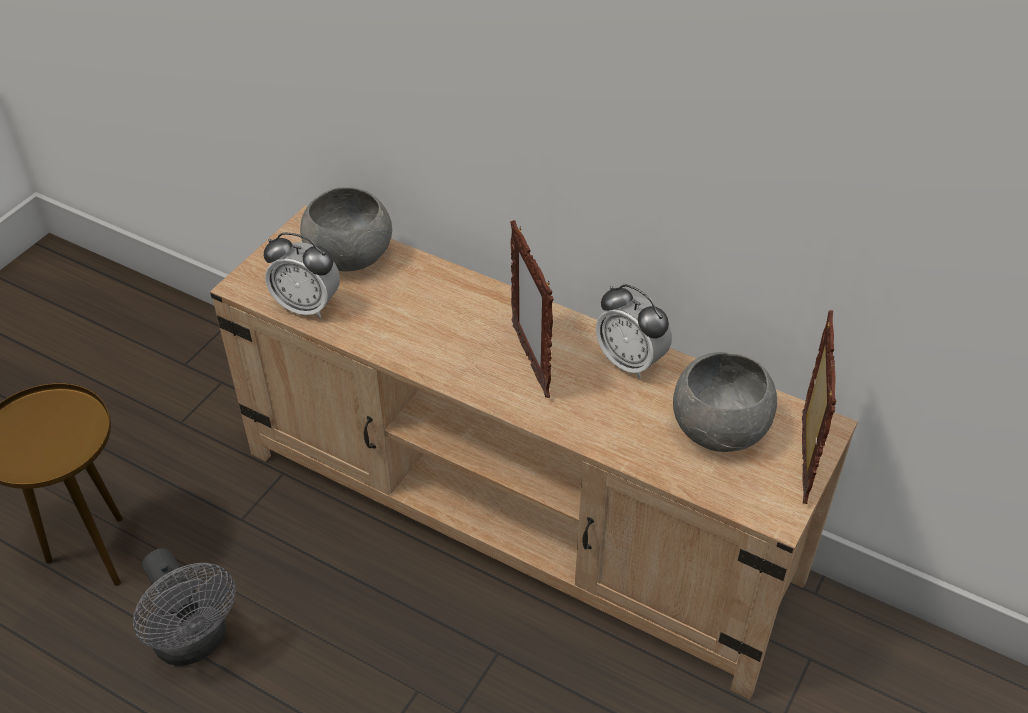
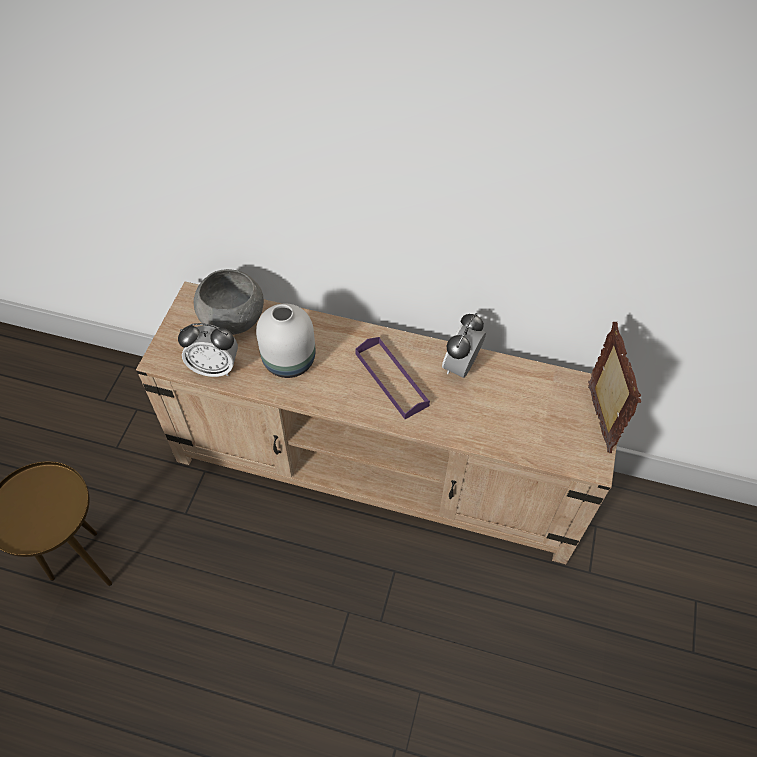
camera: 15 degrees left, 10 degrees up
grey fan [133,548,236,665] -> none
picture frame [510,220,554,398] -> purple tray [355,337,430,419]
alarm clock [596,284,672,379] -> alarm clock turned 90 degrees clockwise [442,313,486,378]
grey bowl [673,352,777,452] -> none
none -> white vase [256,304,315,378]

